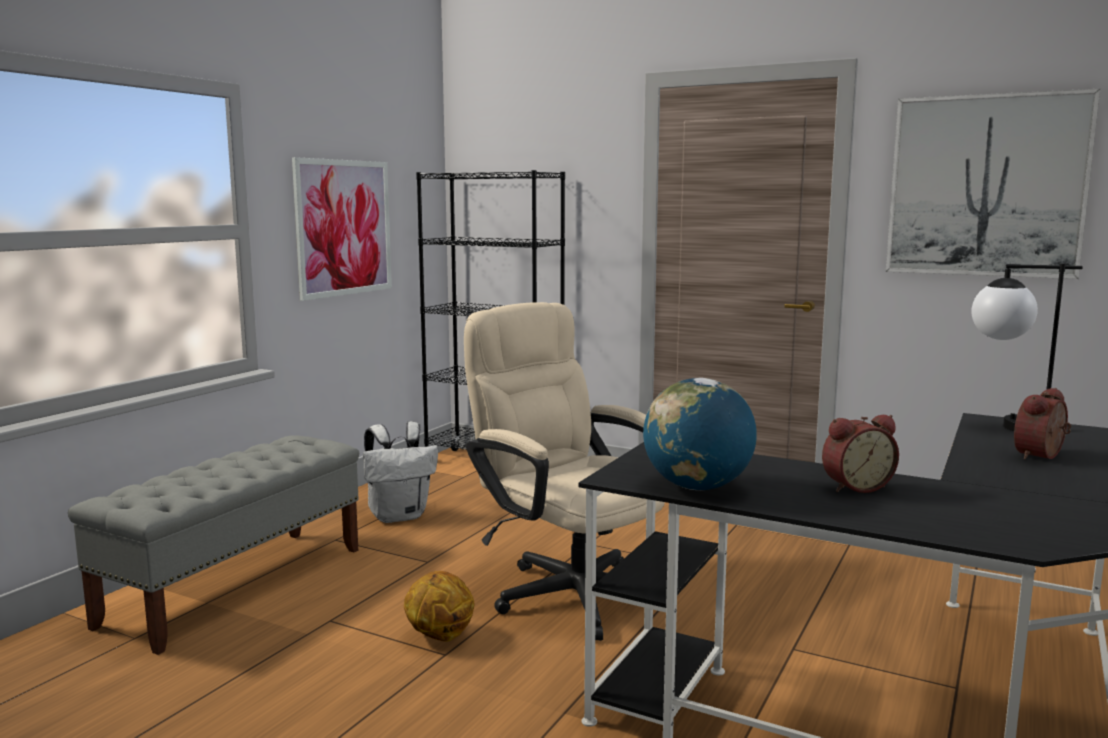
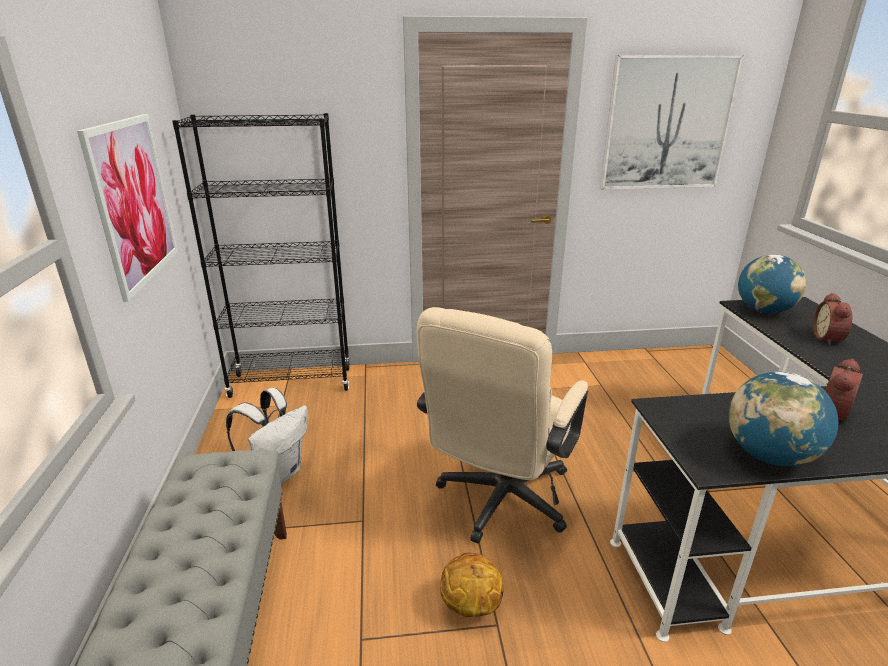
camera: 35 degrees left, 15 degrees up
beige office chair [464,302,665,641] -> beige office chair turned 75 degrees counterclockwise [417,307,588,544]
table lamp [971,264,1082,431] -> globe [738,254,806,314]

